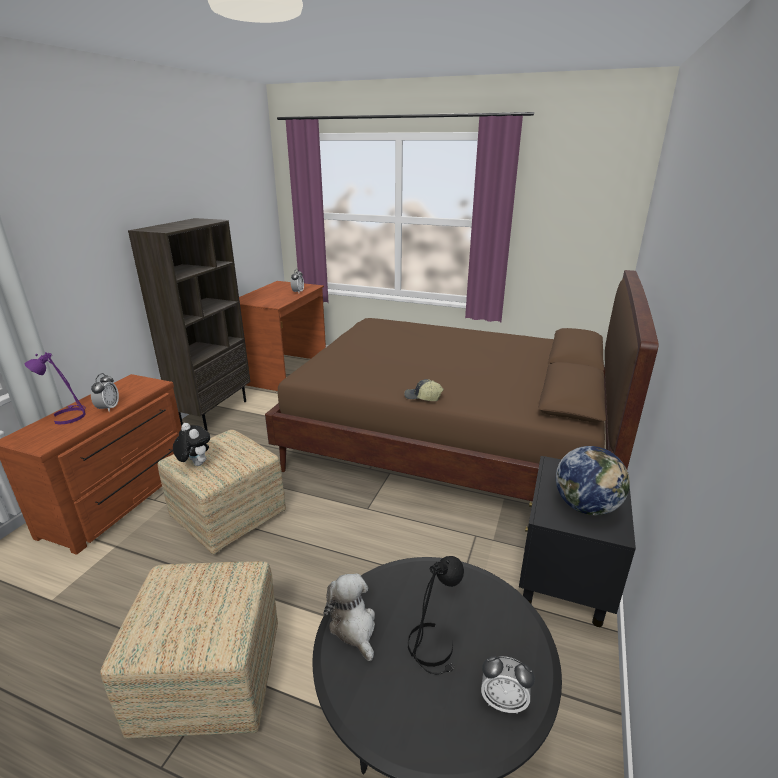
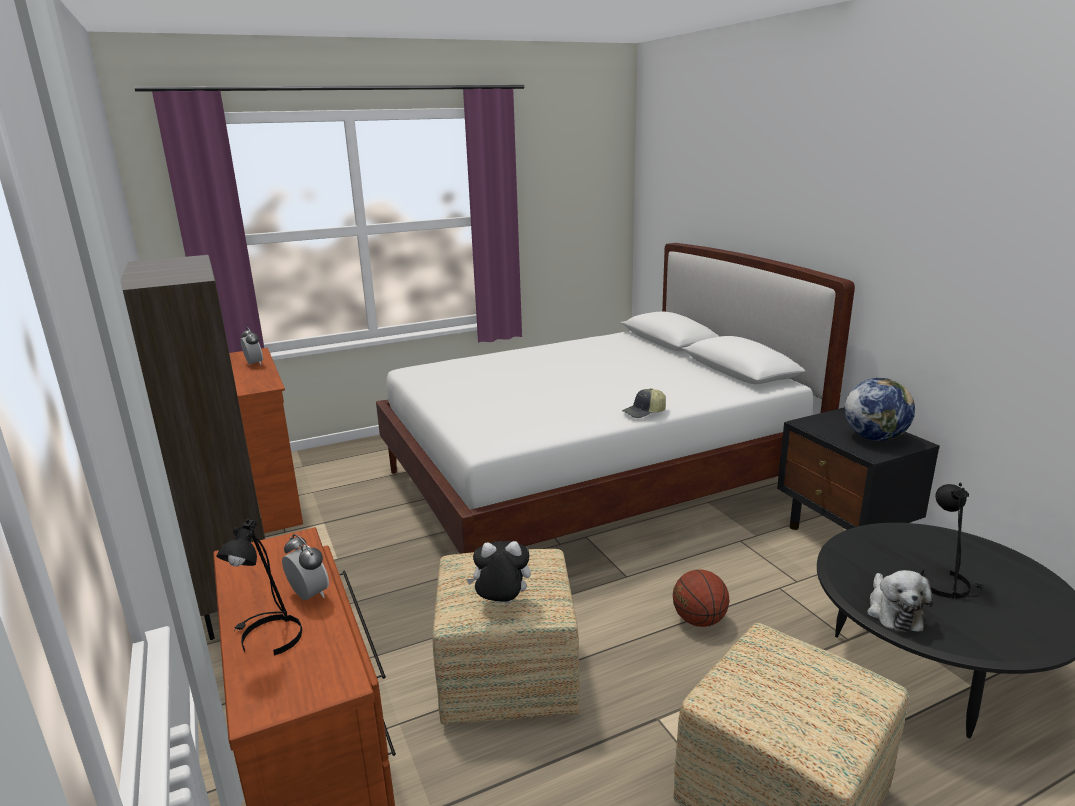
camera: 45 degrees left, 5 degrees down
purple table lamp [25,352,86,424] -> black table lamp [216,519,302,656]
brown bed [265,270,659,502] -> white bed [376,243,855,554]
plush toy [323,574,375,661] -> plush toy turned 105 degrees counterclockwise [867,570,933,632]
alarm clock [481,656,535,714] -> none
none -> basketball [673,569,730,627]

